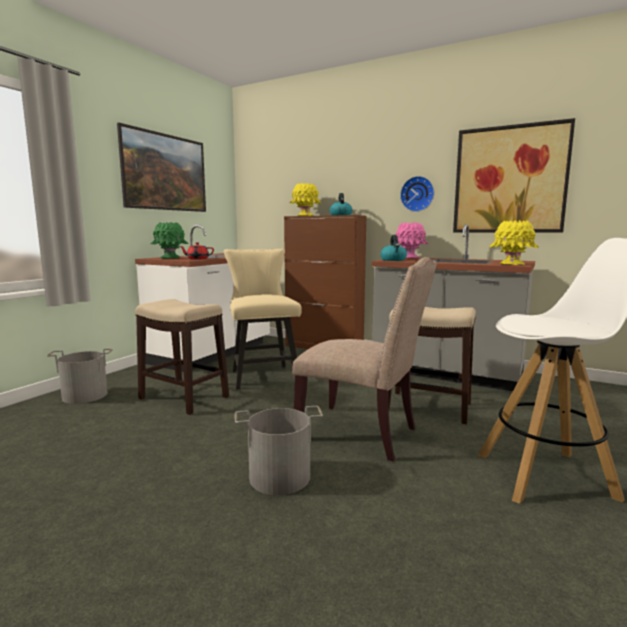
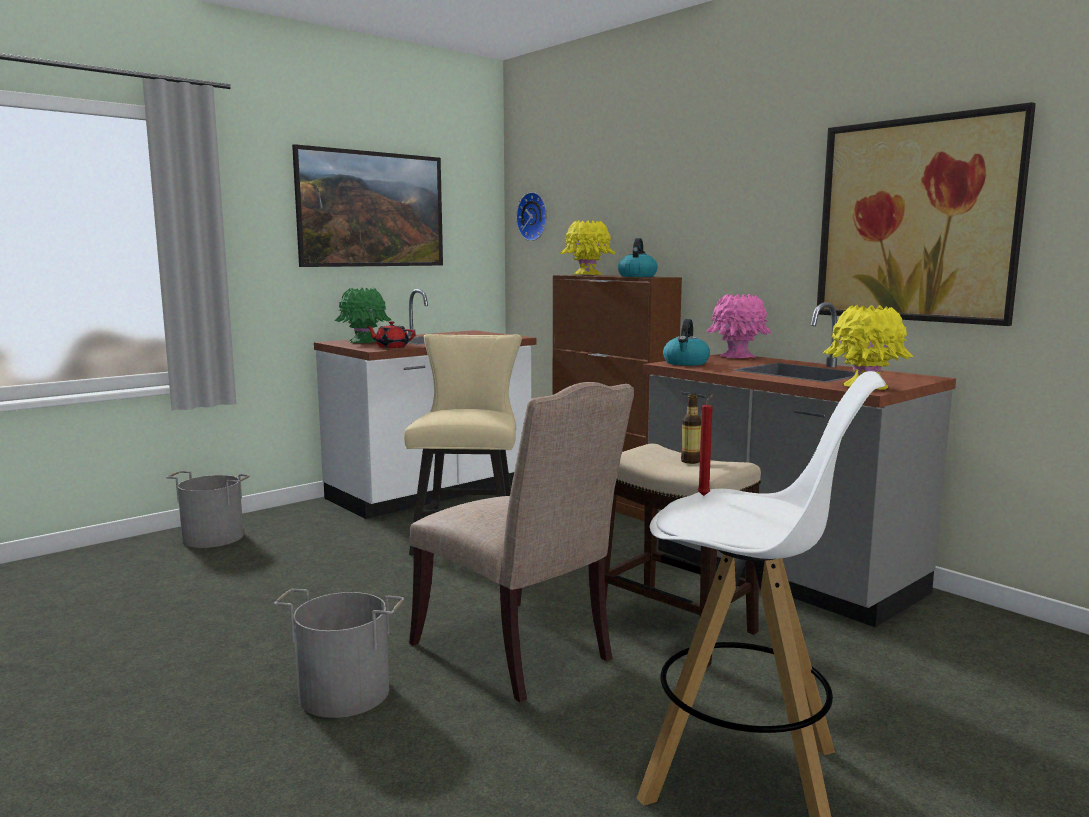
camera: 20 degrees right, 0 degrees up
stool [135,299,229,415] -> none
wall clock [400,176,434,212] -> wall clock moved to [516,192,547,241]
none -> bottle [681,393,701,464]
none -> red candle [698,394,714,496]

